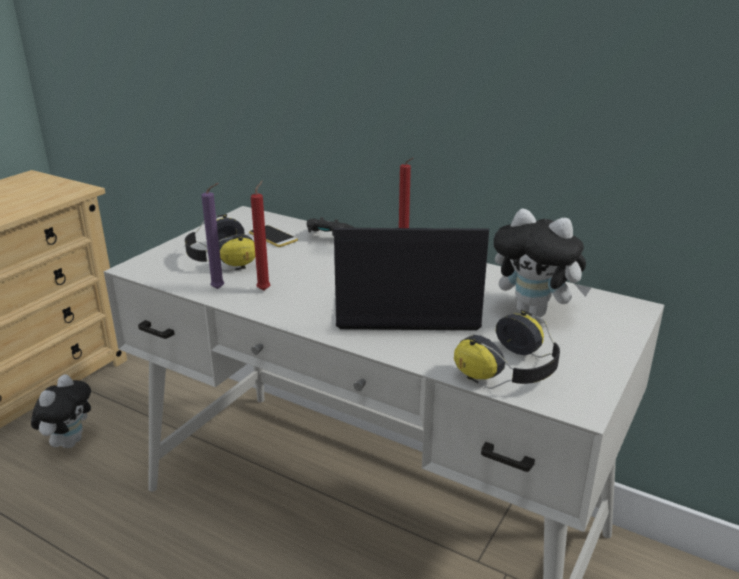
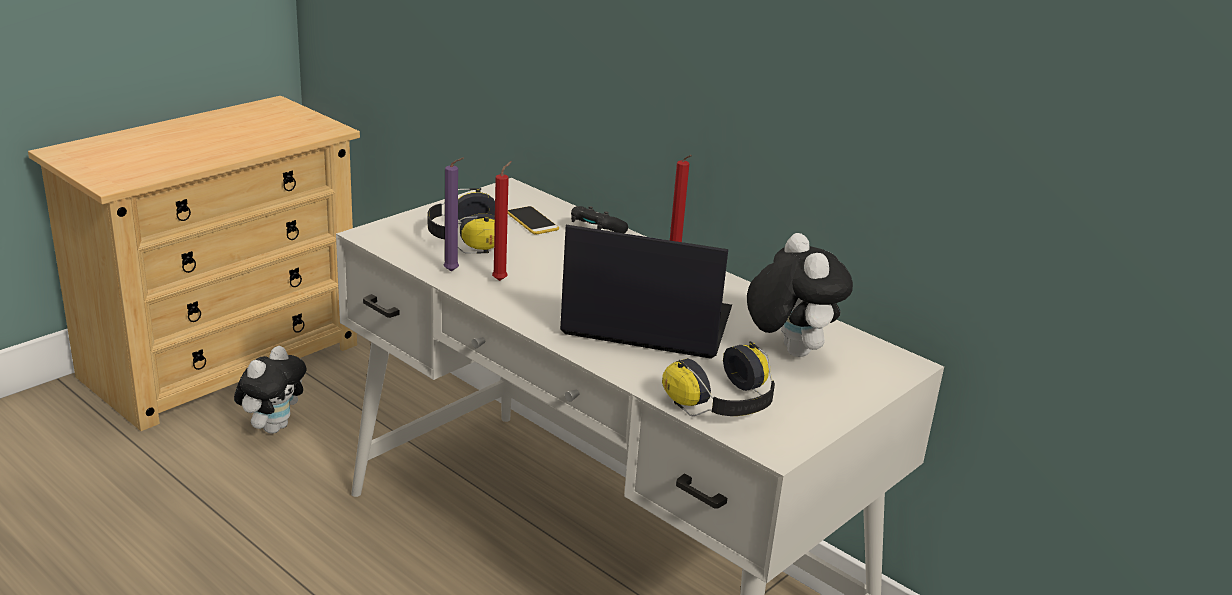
camera: 10 degrees right, 0 degrees up
plush toy [494,208,591,317] -> plush toy turned 150 degrees counterclockwise [747,233,853,357]

